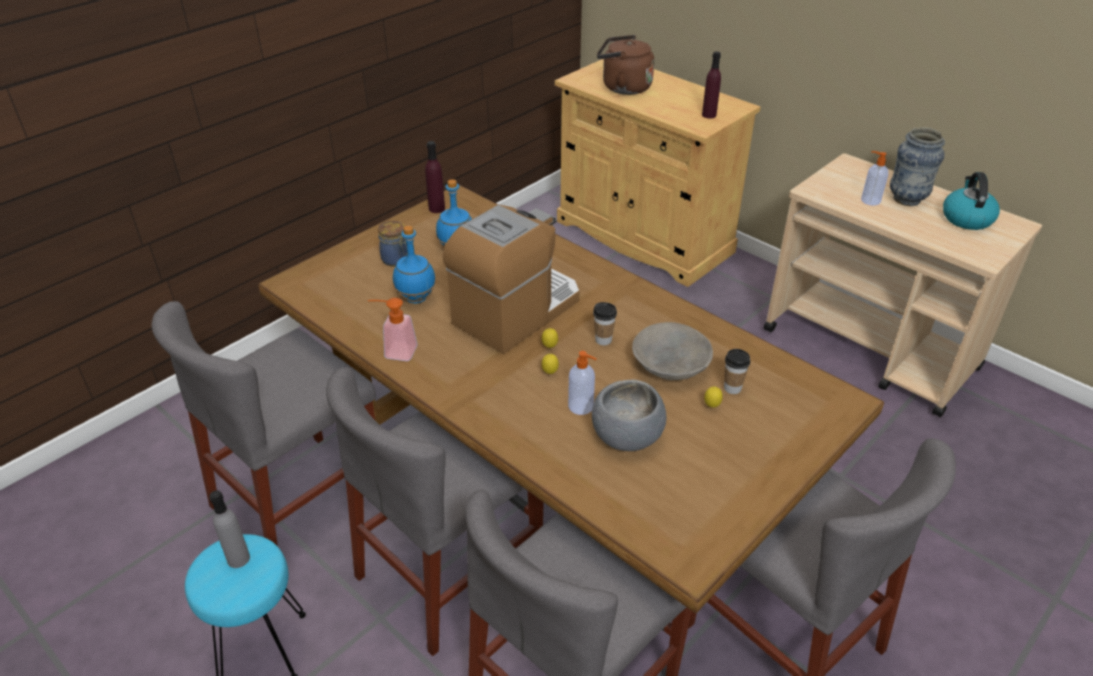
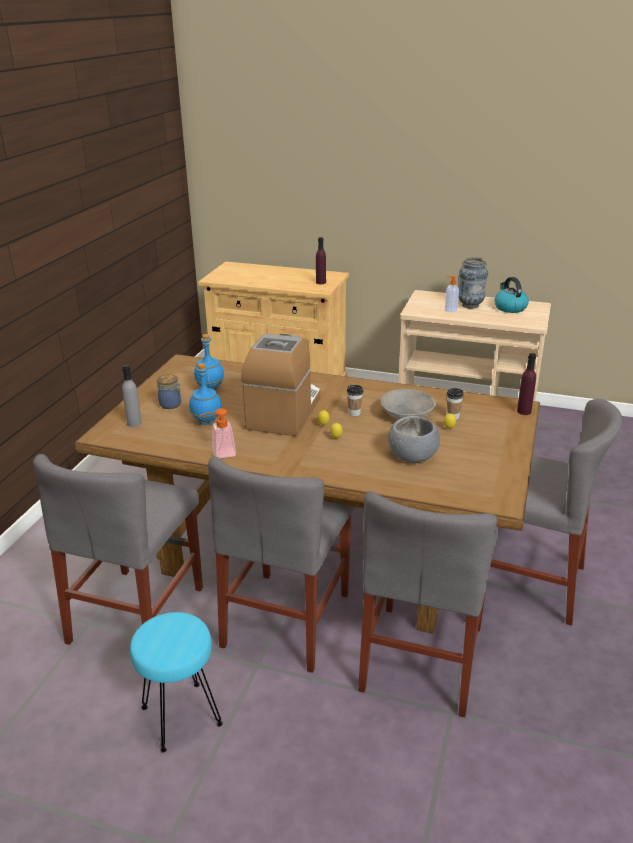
camera: 25 degrees left, 10 degrees down
grey bottle [209,490,250,568] -> grey bottle moved to [122,364,142,427]
purple bottle [425,141,445,213] -> purple bottle moved to [517,353,536,415]
soap dispenser [568,351,597,415] -> none
brown kettle [597,35,654,95] -> none

